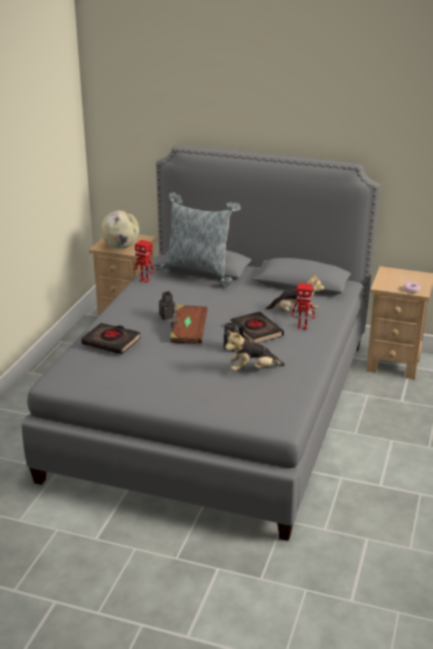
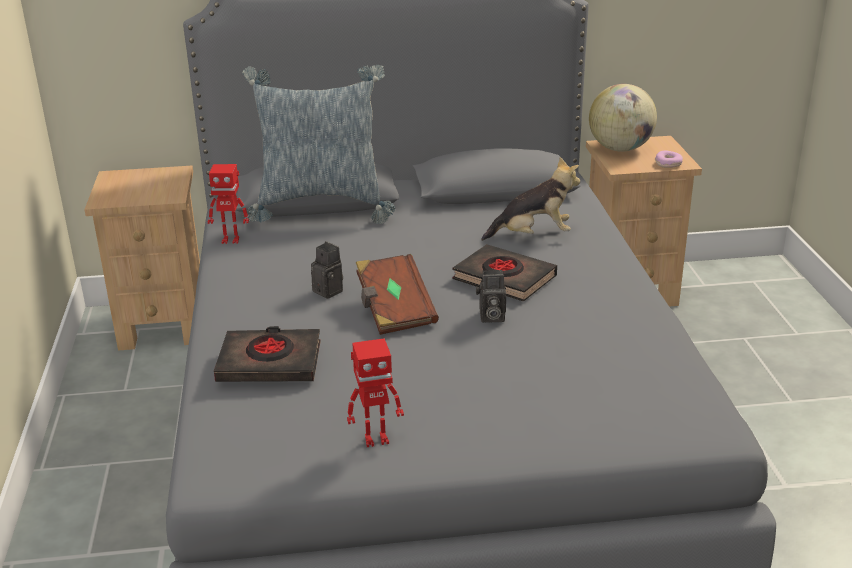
camera: 25 degrees left, 0 degrees up
globe [101,210,140,249] -> globe moved to [589,84,657,152]
plush toy [225,330,285,371] -> none
toy robot [291,283,315,330] -> toy robot moved to [347,338,404,447]

